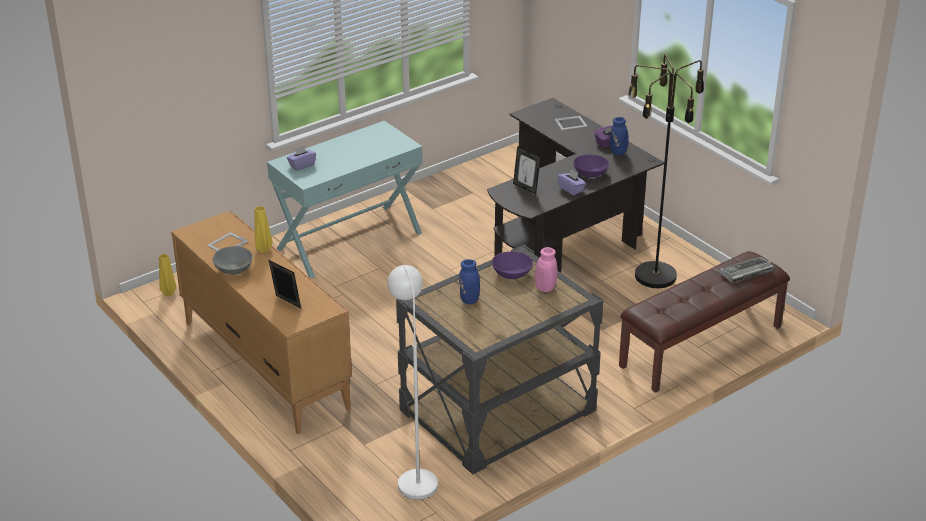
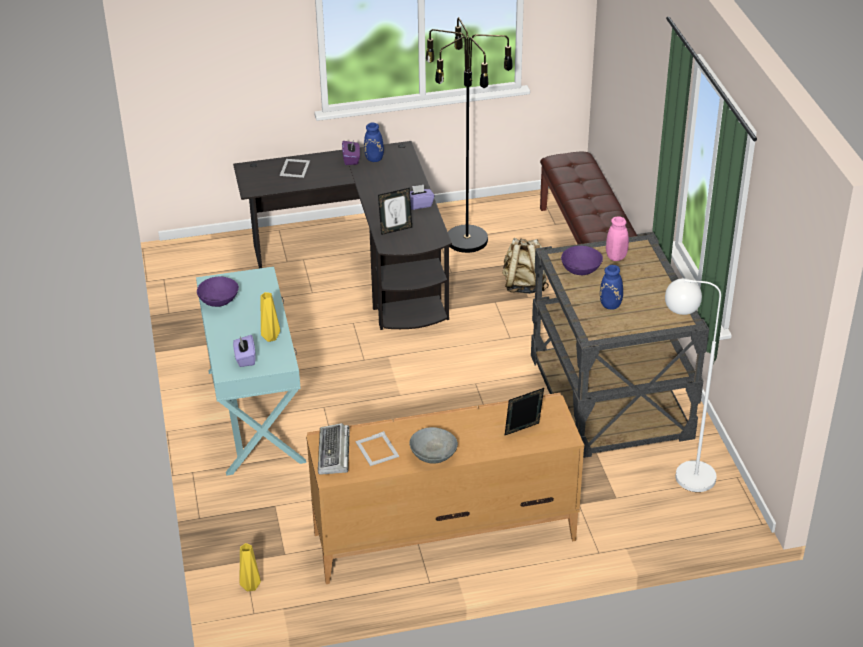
camera: 65 degrees left, 5 degrees up
yellow vase [254,206,273,253] -> yellow vase moved to [260,292,280,342]
purple bowl [573,154,609,178] -> purple bowl moved to [197,277,239,307]
keyboard [719,257,774,283] -> keyboard moved to [318,423,350,475]
none -> beige backpack [502,238,549,294]

